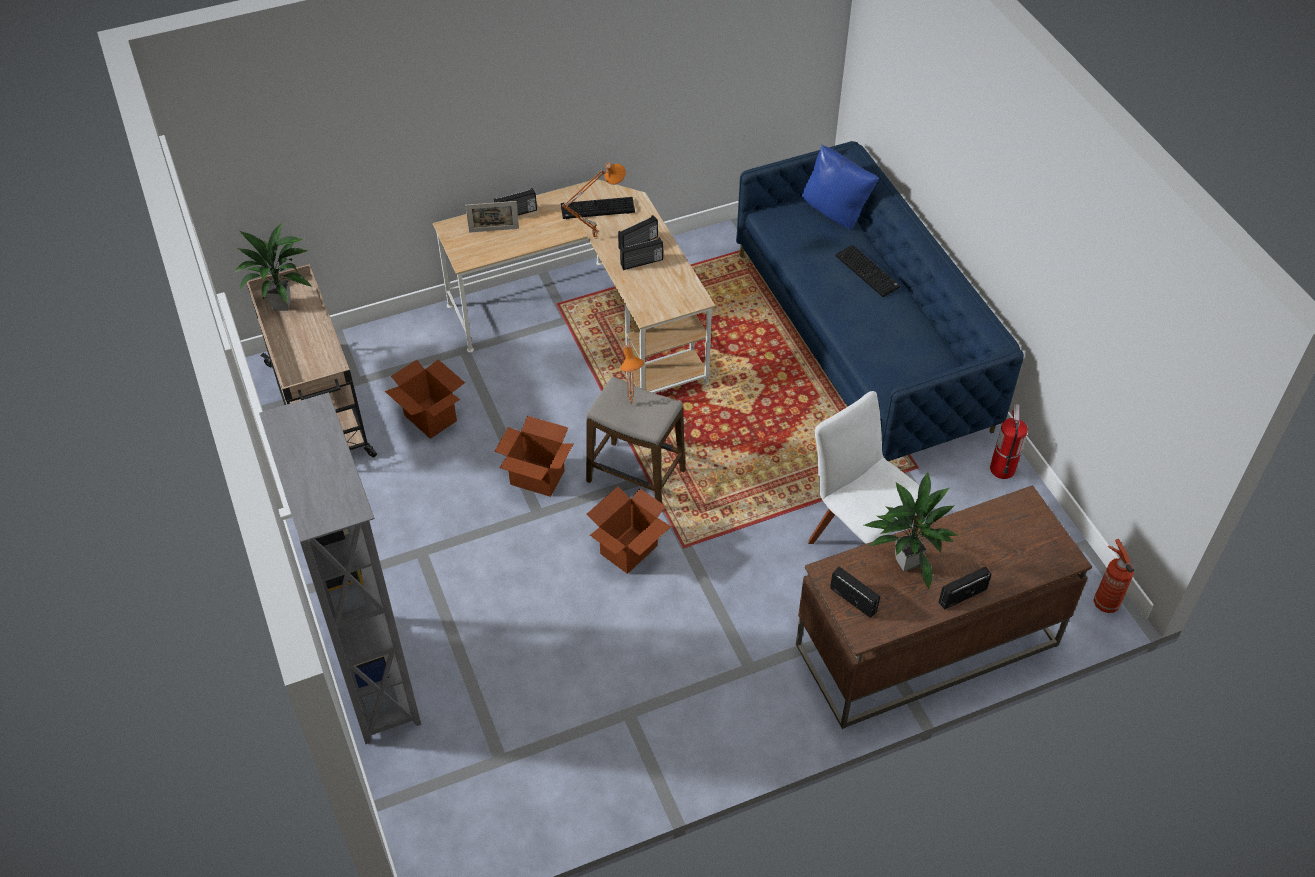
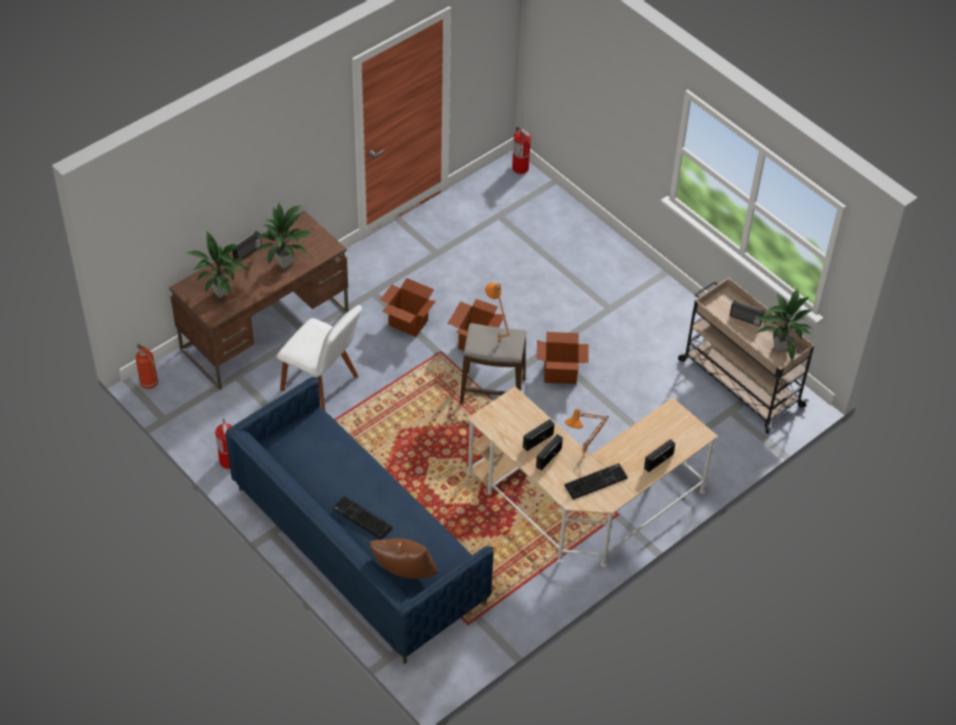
camera: 160 degrees right, 0 degrees up
grey bookcase [259,392,421,744] -> none
cardboard box [385,360,465,439] -> cardboard box moved to [380,278,436,337]
picture frame [465,201,519,233] -> none
blue pillow [802,145,879,229] -> brown pillow [369,538,438,579]
radio [830,566,880,618] -> radio moved to [730,300,765,327]
none -> potted plant [186,232,248,298]
none -> fire extinguisher [512,127,531,174]

